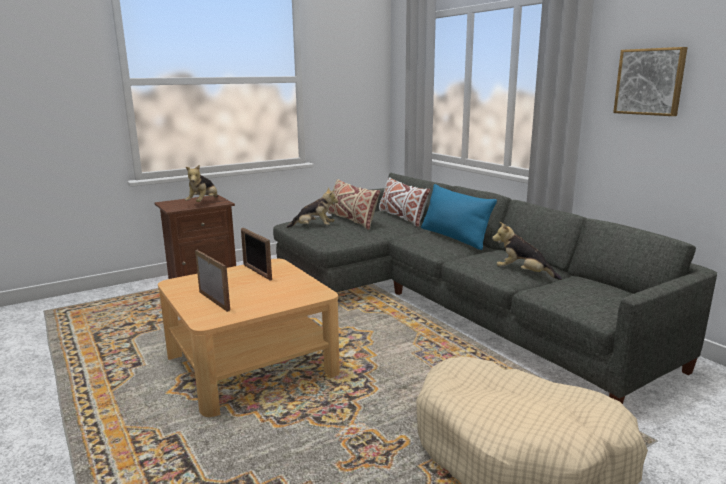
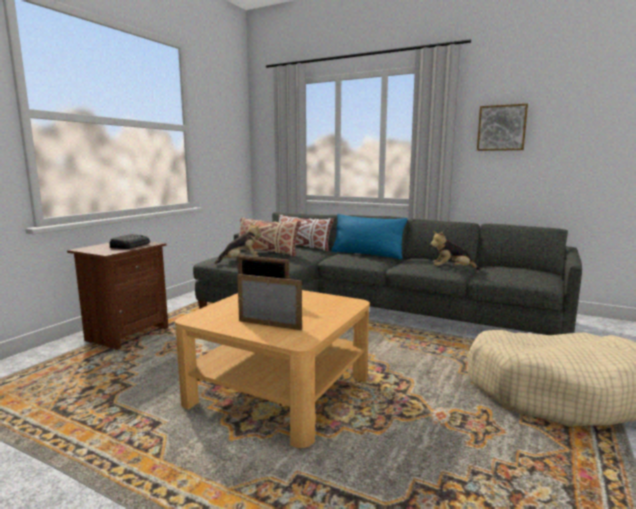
camera: 30 degrees left, 5 degrees down
plush toy [185,165,217,202] -> radio [110,234,150,249]

